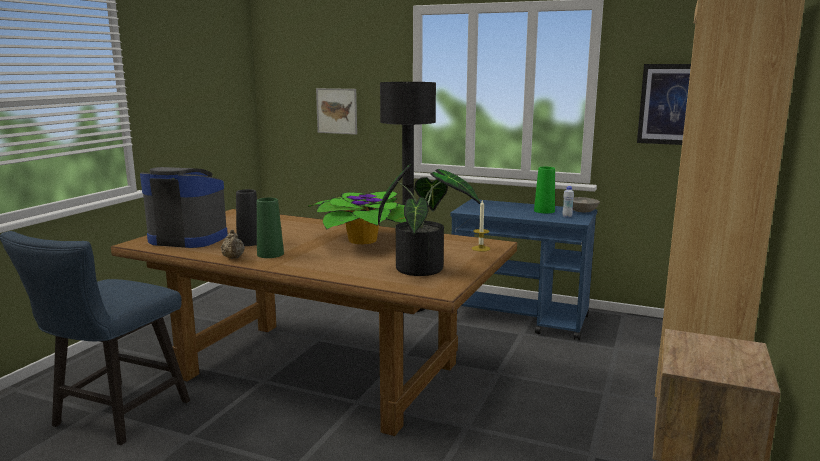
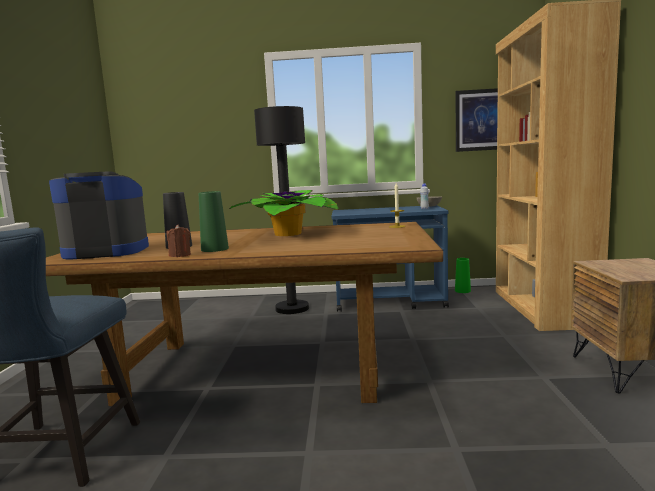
camera: 20 degrees left, 5 degrees down
beige teapot [221,230,245,259] -> brown candle [167,225,191,257]
picture [316,88,357,135] -> none
potted plant [378,164,480,276] -> none
green vase [534,167,555,213] -> green vase moved to [455,258,471,293]

